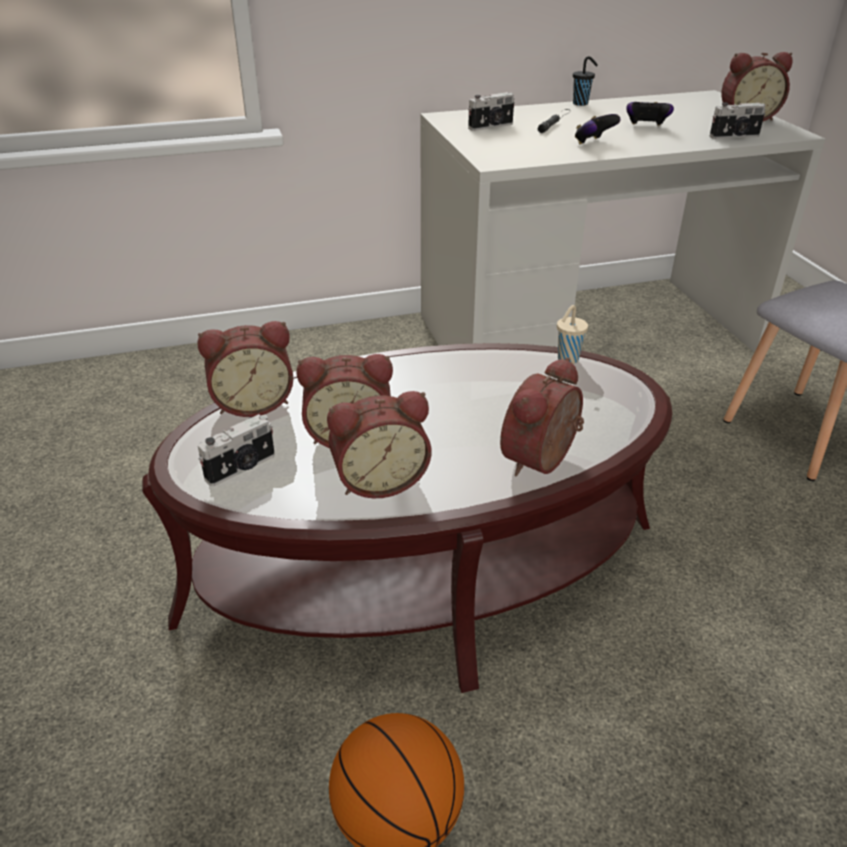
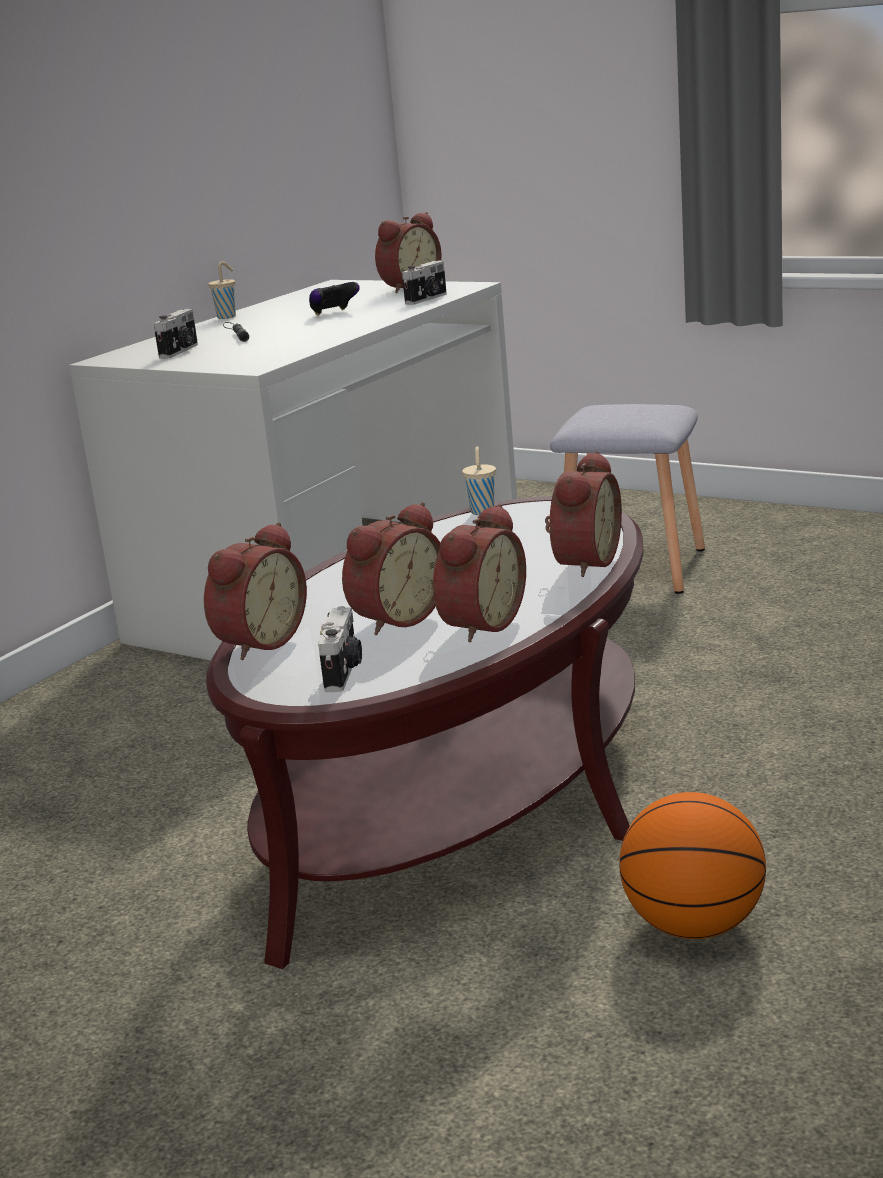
camera: 40 degrees left, 15 degrees down
alarm clock [500,357,584,476] -> alarm clock turned 150 degrees counterclockwise [545,451,622,577]
black cup [573,56,598,106] -> beige cup [208,261,236,319]
game controller [575,114,620,144] -> none

